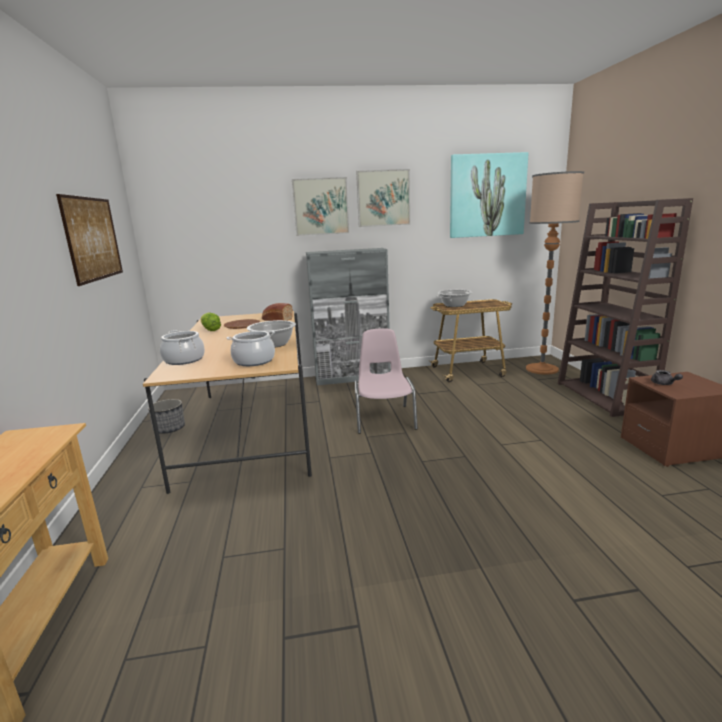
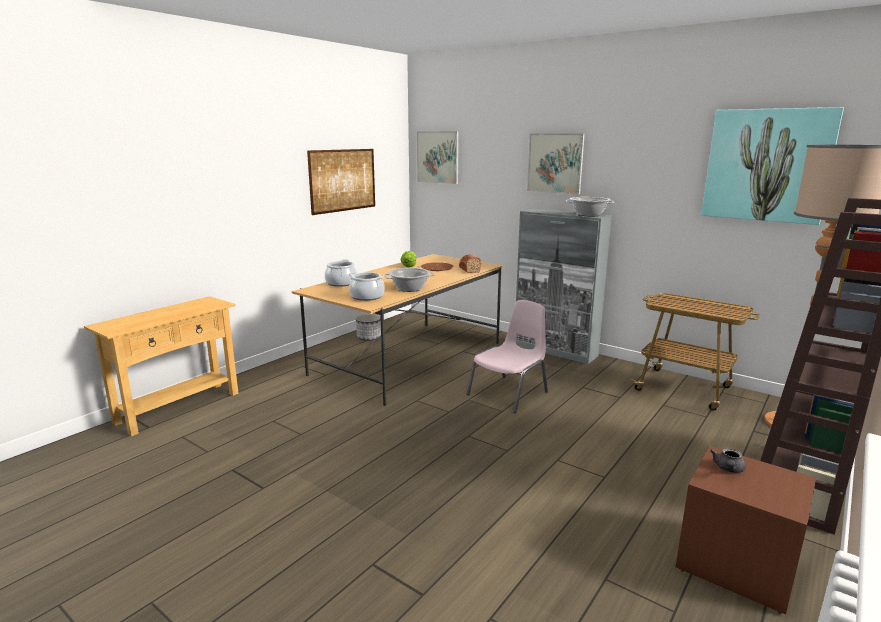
camera: 45 degrees right, 0 degrees up
picture [356,169,410,227] -> picture moved to [417,131,459,184]
cooking pot [437,289,473,307] -> cooking pot moved to [566,197,615,217]

